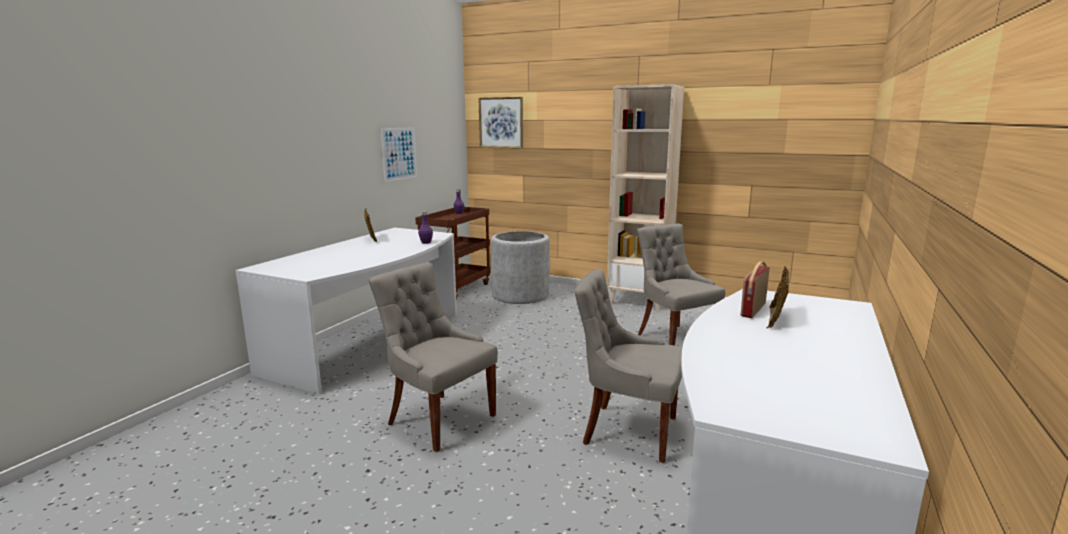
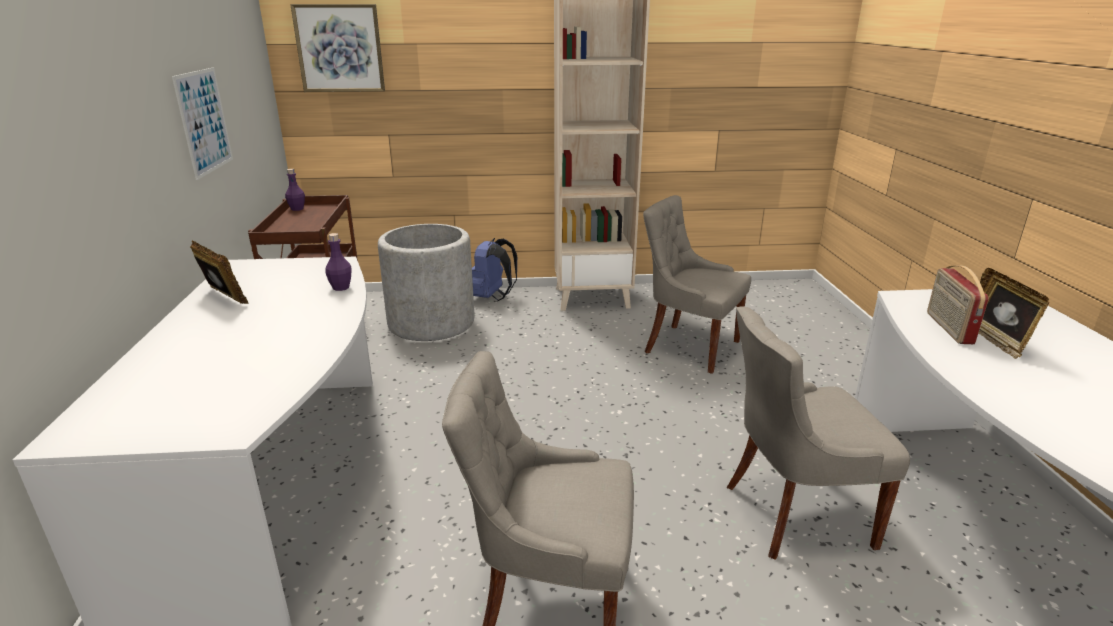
camera: 30 degrees left, 10 degrees up
none -> blue backpack [472,238,517,301]

